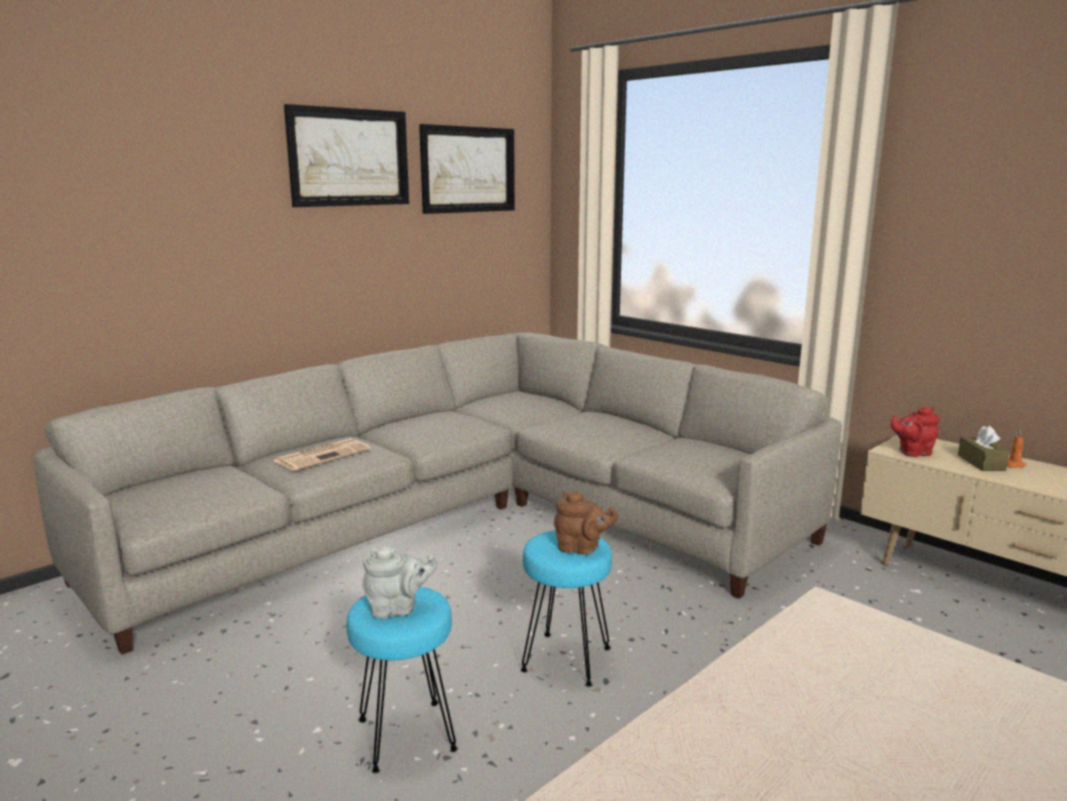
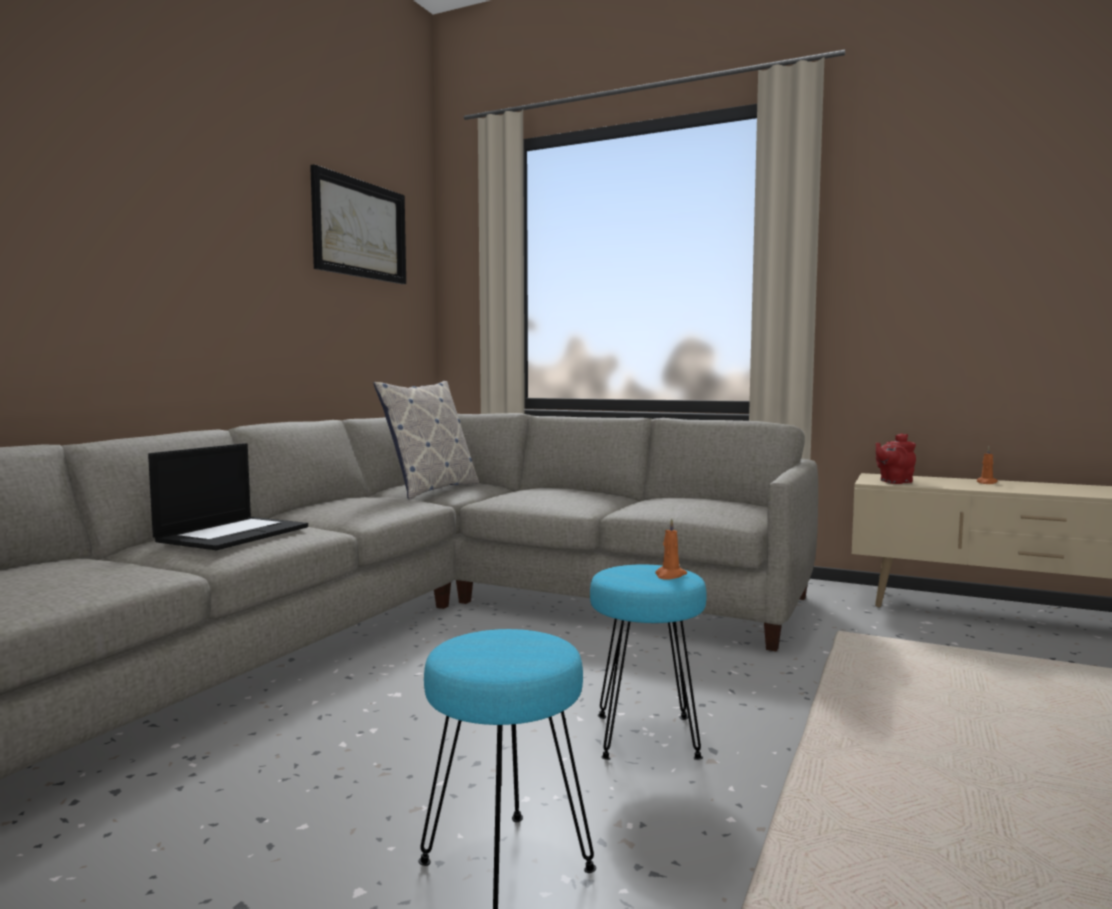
camera: 20 degrees left, 10 degrees down
newspaper [274,438,371,471] -> laptop [148,443,308,550]
picture [284,104,409,207] -> none
grey teapot [362,546,438,619] -> none
brown teapot [554,492,618,555] -> orange candle [655,518,687,580]
brown tissue box [958,426,1009,471] -> none
none -> pillow [373,381,479,500]

